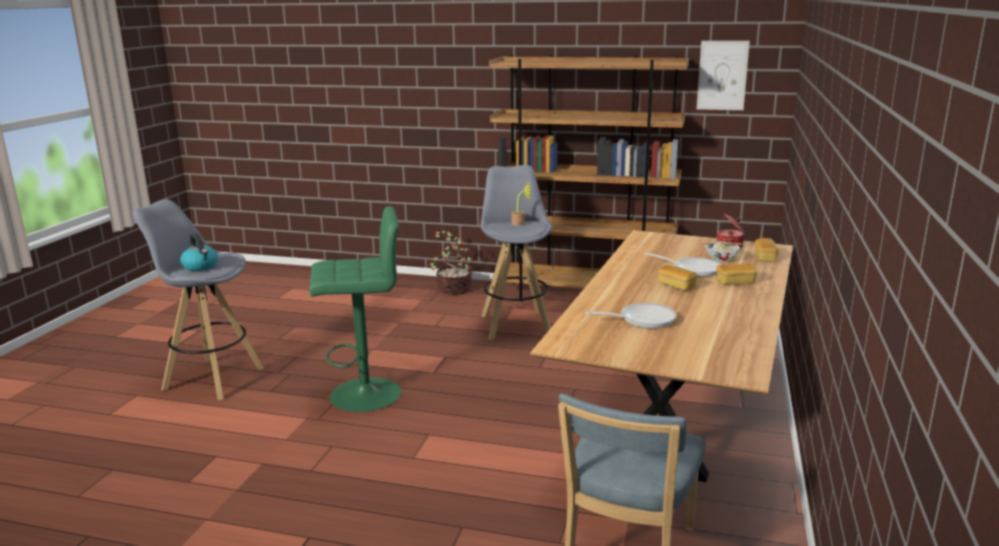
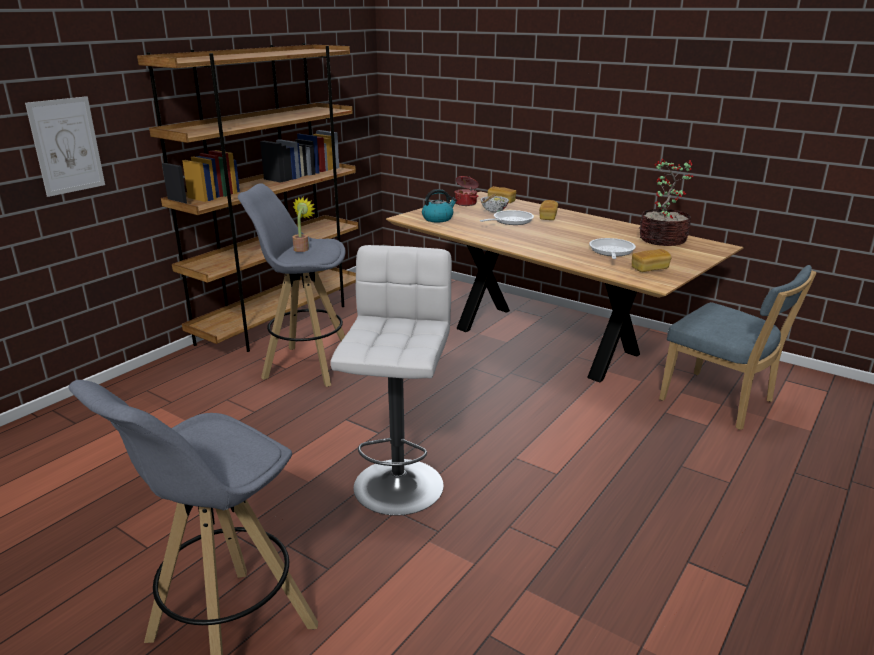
camera: 70 degrees left, 5 degrees up
kettle [180,233,218,271] -> kettle moved to [422,189,457,222]
green stool [309,206,401,412] -> white stool [331,245,452,515]
potted plant [428,228,473,295] -> potted plant moved to [639,159,693,246]
bread [658,265,697,290] -> bread moved to [632,249,672,272]
picture [697,41,750,110] -> picture moved to [25,96,105,197]

